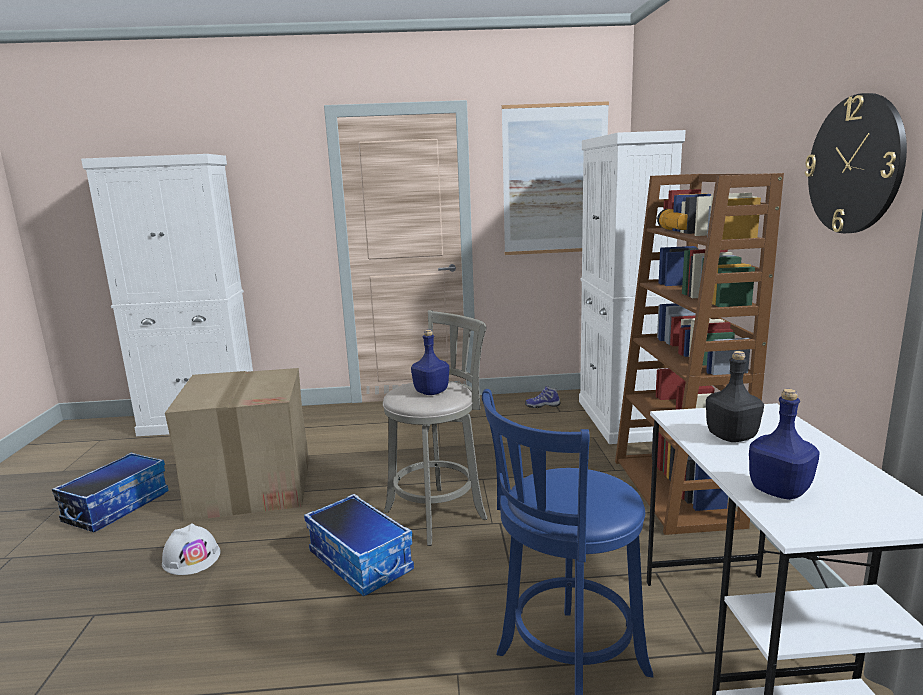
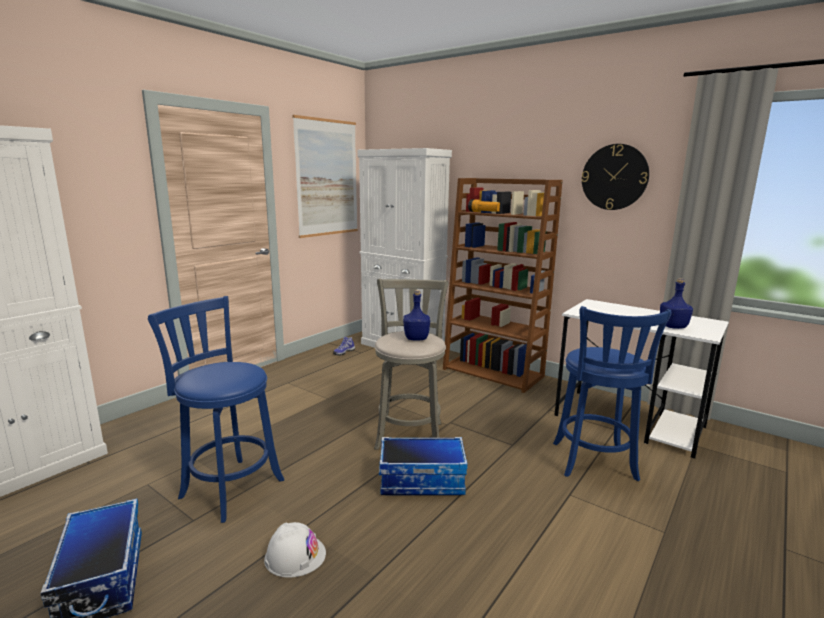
camera: 50 degrees left, 0 degrees up
cardboard box [165,368,309,521] -> blue stool [148,296,284,523]
black bottle [706,351,764,442] -> none

